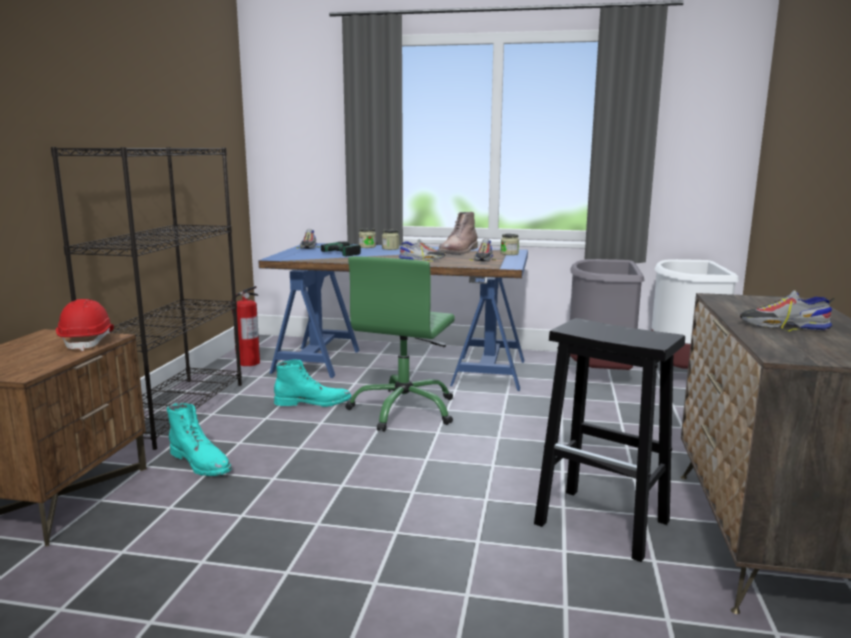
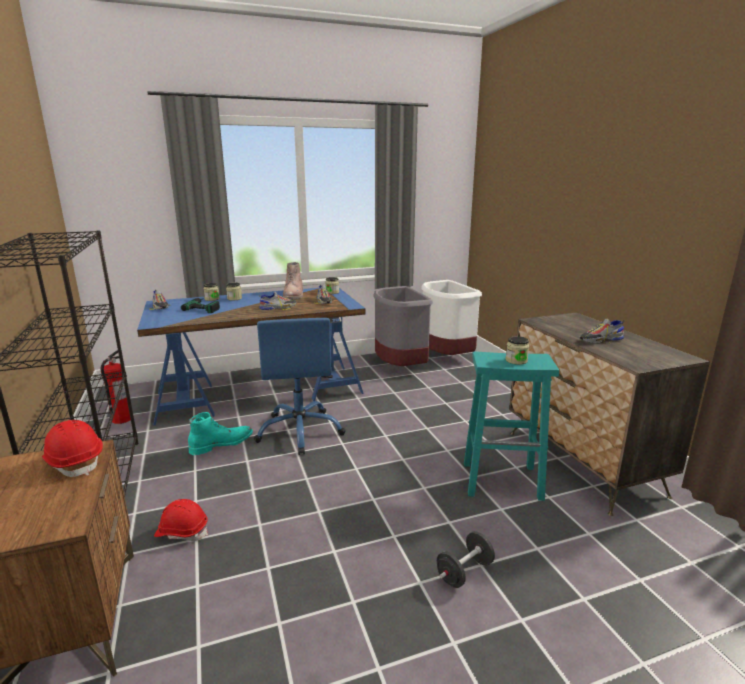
camera: 30 degrees left, 5 degrees up
turquoise boot [167,403,232,476] -> red hard hat [154,499,208,541]
green office chair [346,256,455,432] -> blue office chair [254,318,346,455]
black stool [534,318,685,562] -> turquoise stool [464,351,559,501]
none -> black dumbbell [437,531,495,588]
none -> jar [505,336,529,365]

